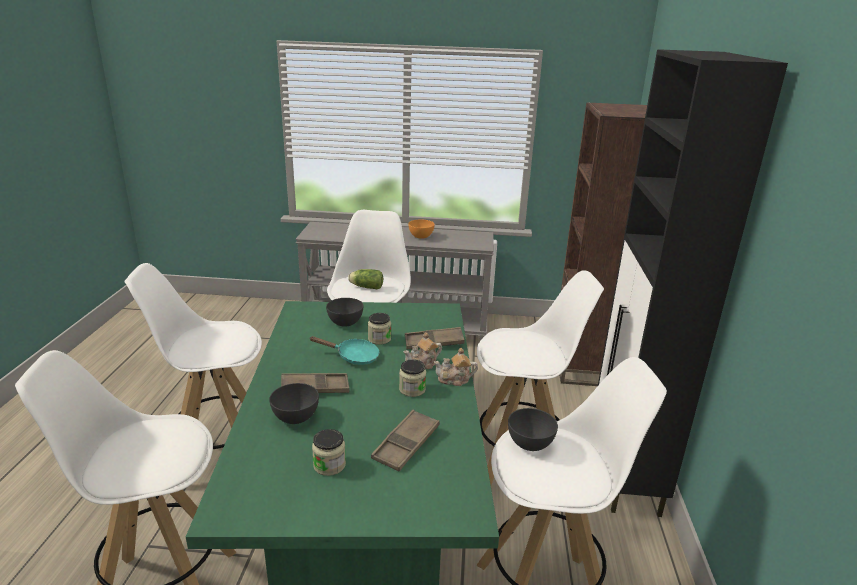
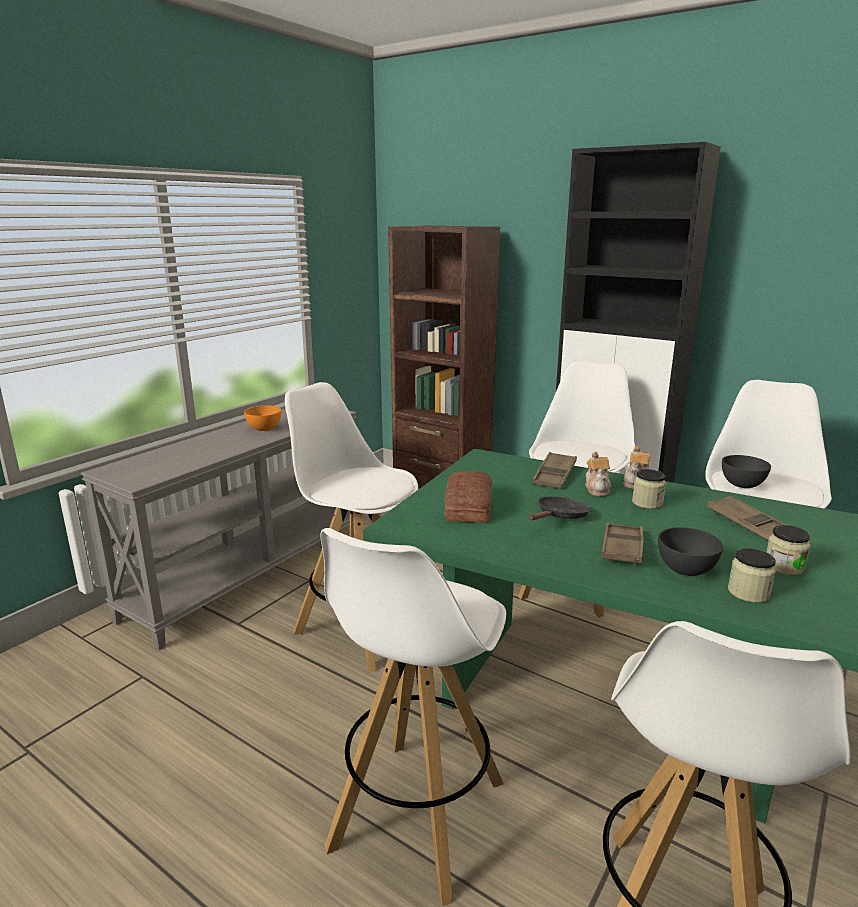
camera: 60 degrees left, 5 degrees down
turquoise frying pan [310,336,379,365] -> black frying pan [529,496,590,520]
grey bowl [326,298,364,327] -> bread [444,471,492,523]
lettuce [348,269,383,289] -> none
jar [368,313,391,345] -> jar moved to [728,548,776,603]

